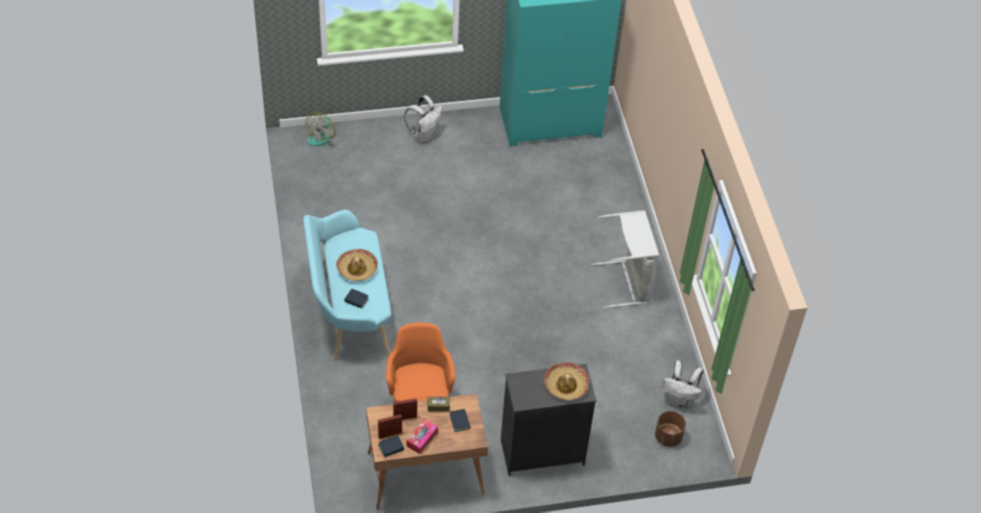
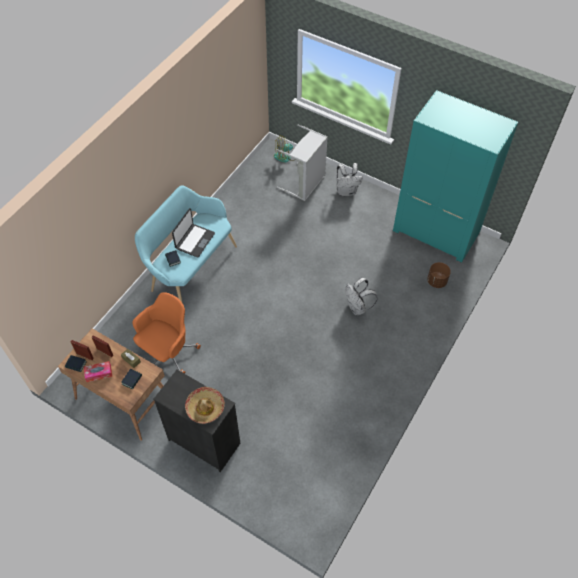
camera: 45 degrees right, 5 degrees up
hat [336,249,378,281] -> laptop [172,208,215,257]
grey laundry basket [591,210,659,308] -> grey laundry basket moved to [276,125,328,201]
brown planter [655,411,686,447] -> brown planter moved to [427,262,451,288]
white backpack [662,361,704,410] -> white backpack moved to [345,278,378,315]

